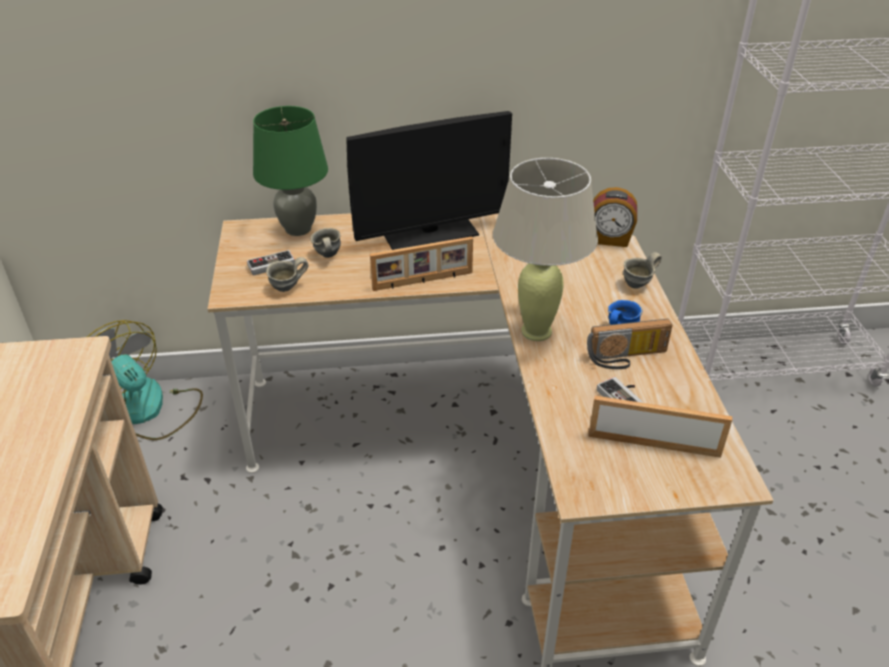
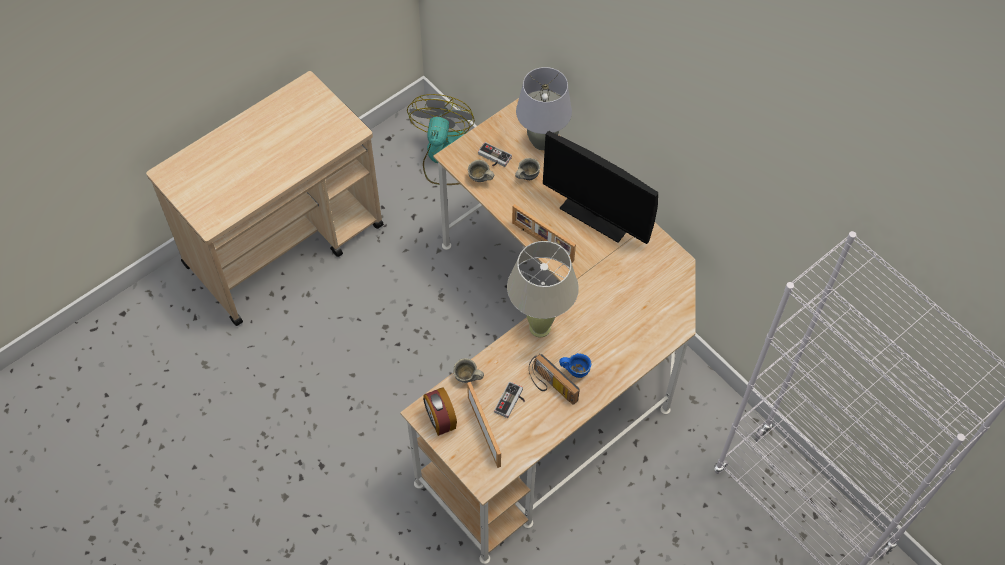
camera: 55 degrees right, 20 degrees up
green table lamp [253,106,328,236] -> grey table lamp [516,67,572,150]
alarm clock [593,187,637,247] -> alarm clock moved to [423,387,457,436]
grey mug [623,252,662,289] -> grey mug moved to [453,358,484,383]

